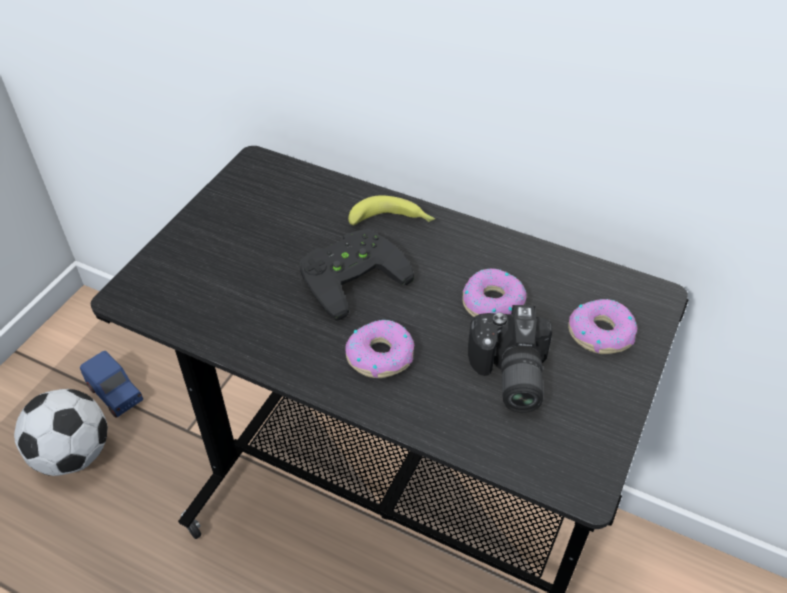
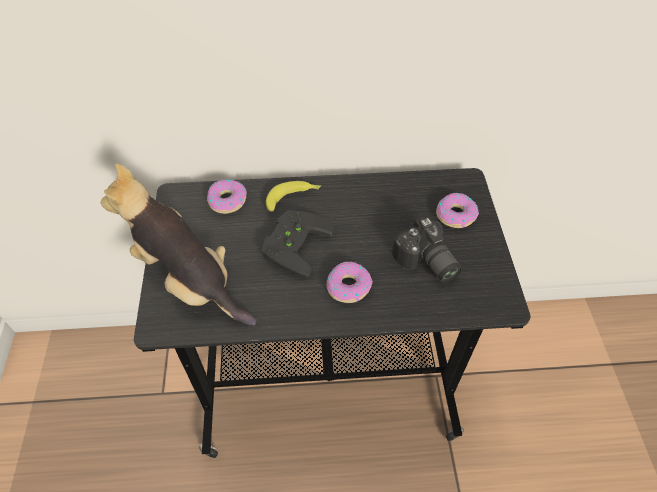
camera: 30 degrees left, 5 degrees up
football [14,389,108,476] -> none
blue toy car [80,351,143,418] -> none
donut [462,269,526,317] -> donut moved to [207,179,247,214]
none -> plush toy [101,164,257,326]

